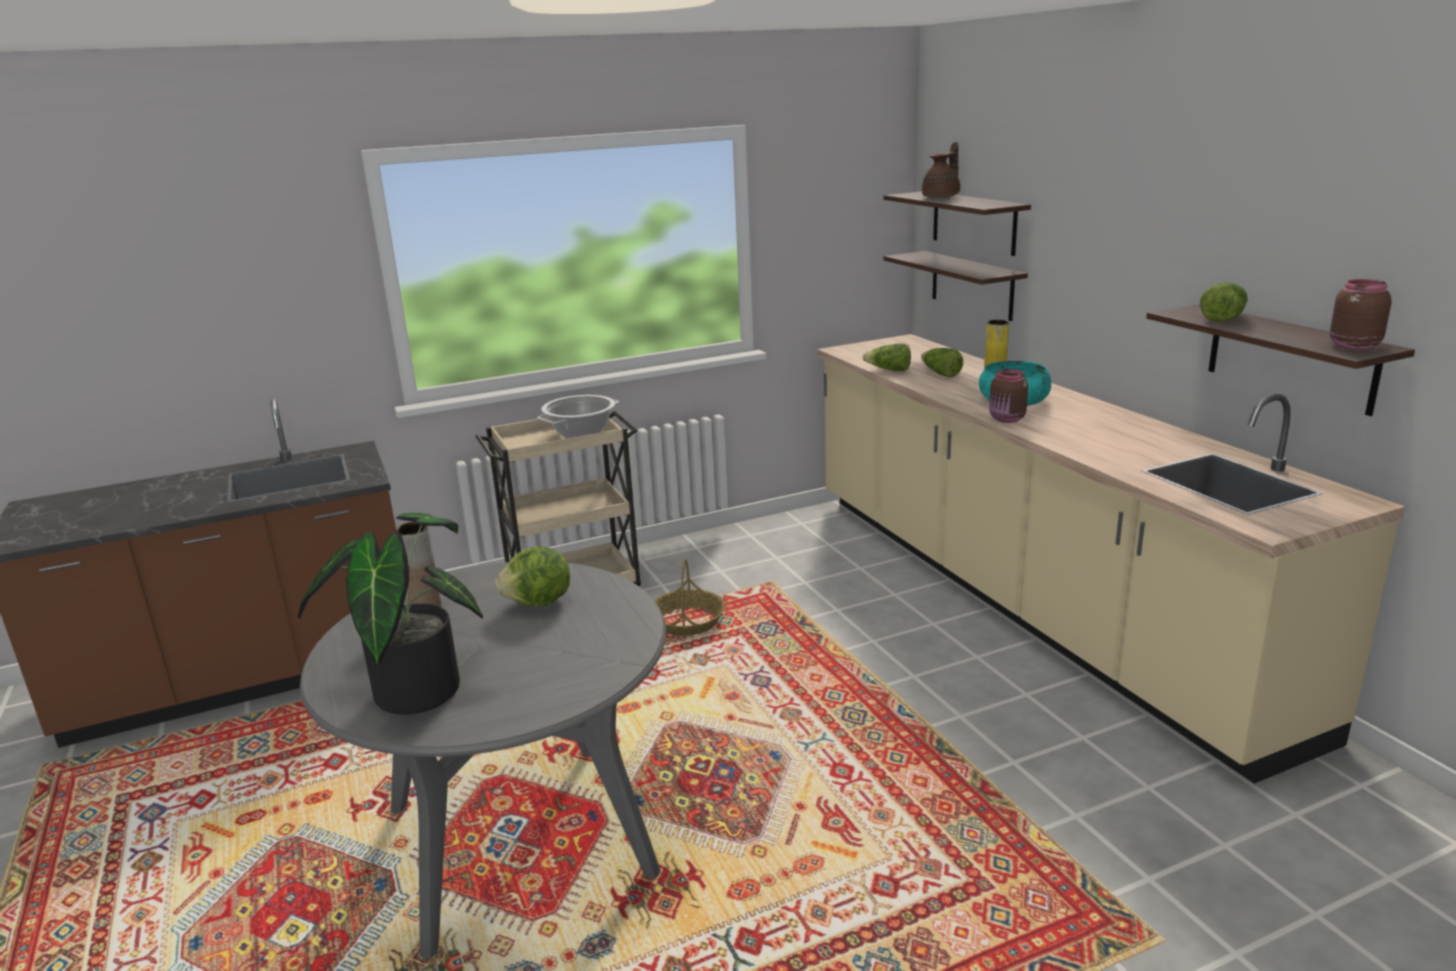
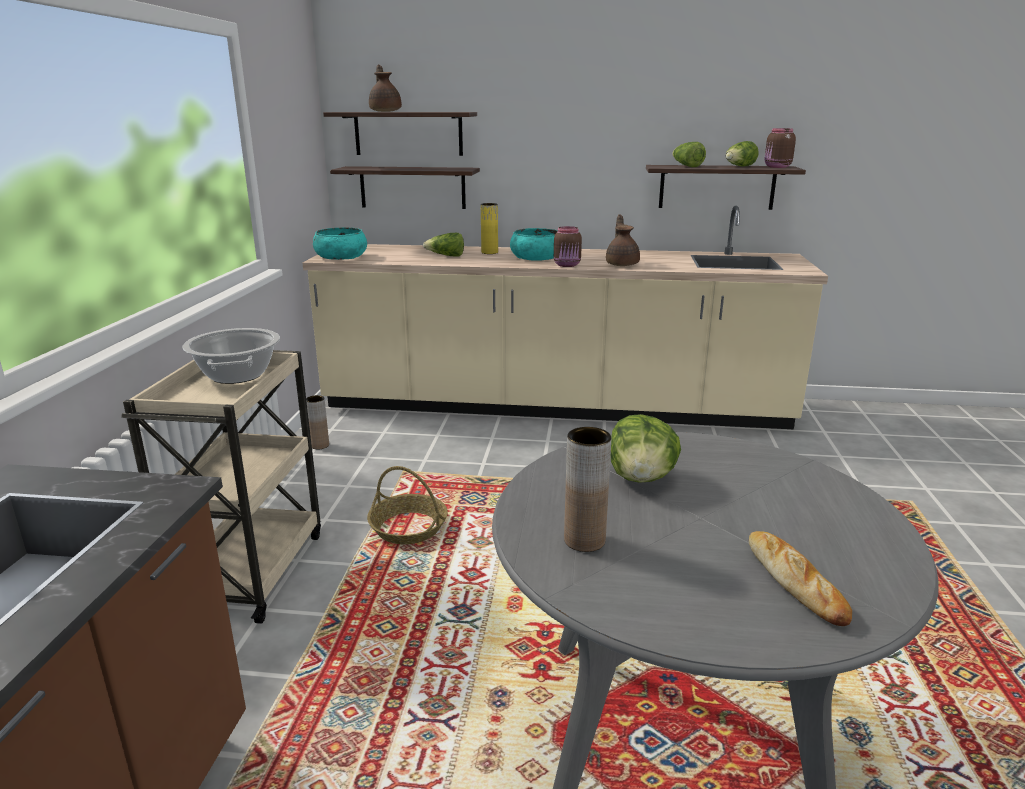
camera: 60 degrees left, 0 degrees up
potted plant [298,513,483,715] -> bread [749,531,852,626]
lettuce [863,344,911,371] -> lettuce moved to [726,141,759,166]
none -> brown vase [306,395,329,449]
none -> turquoise bowl [313,228,367,260]
none -> brown teapot [606,214,640,266]

